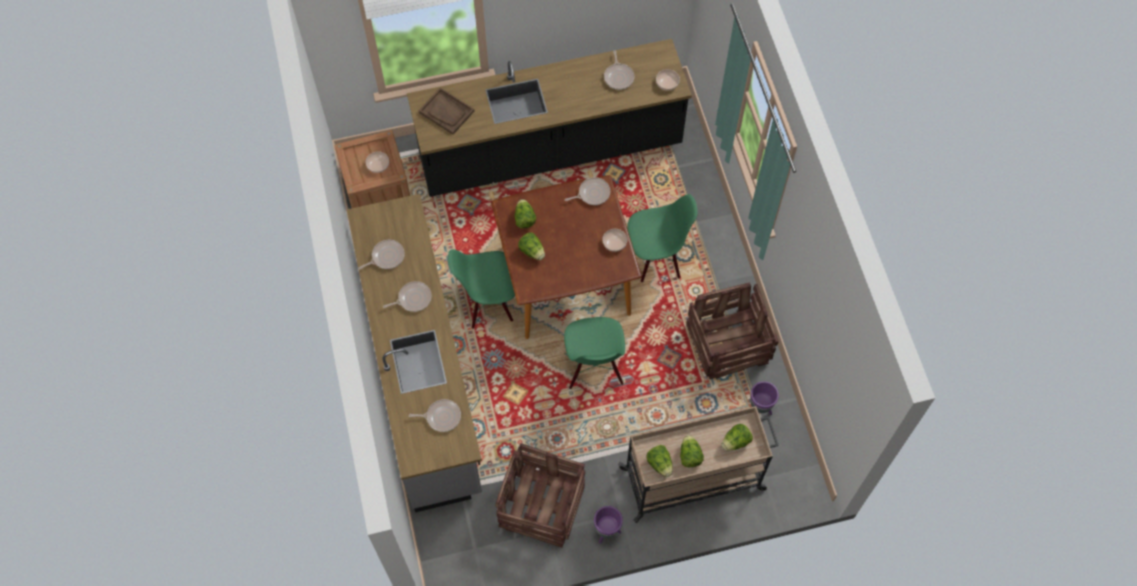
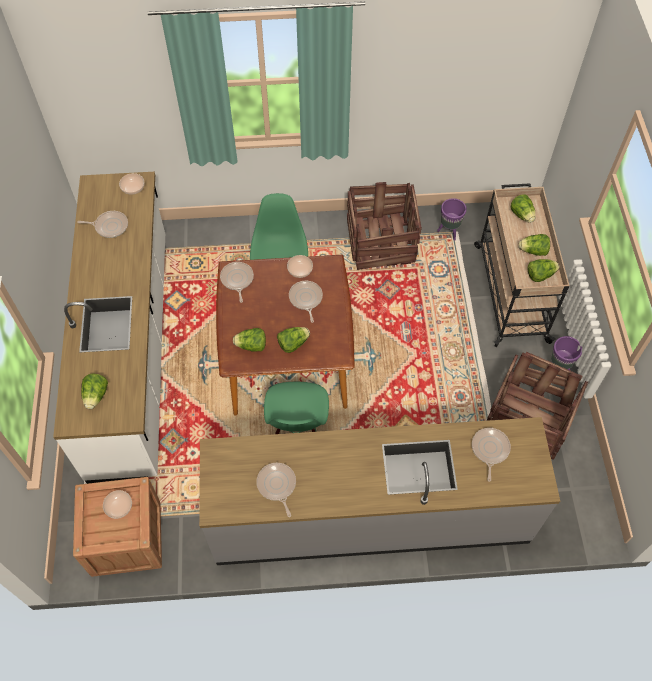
camera: 80 degrees left, 5 degrees down
frying pan [383,281,432,312] -> frying pan moved to [289,281,323,323]
black counter [407,39,692,197] -> white counter [53,172,165,484]
brown tray [419,88,474,135] -> lettuce [81,374,108,409]
green chair [564,317,625,389] -> none

